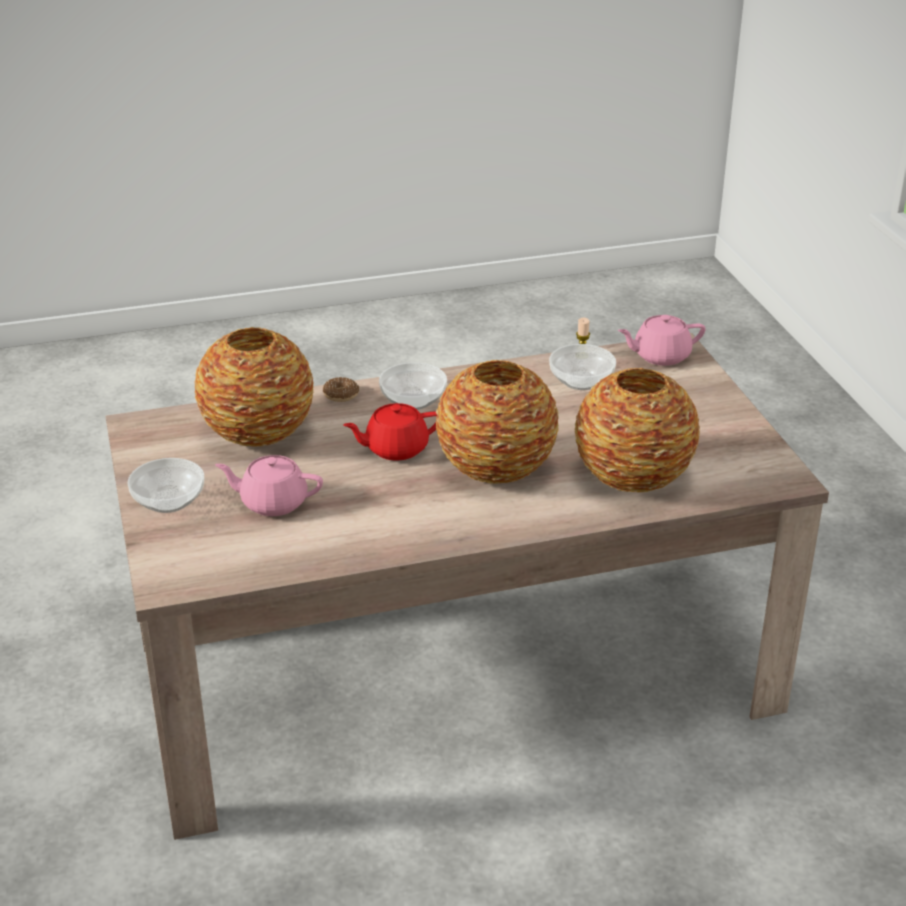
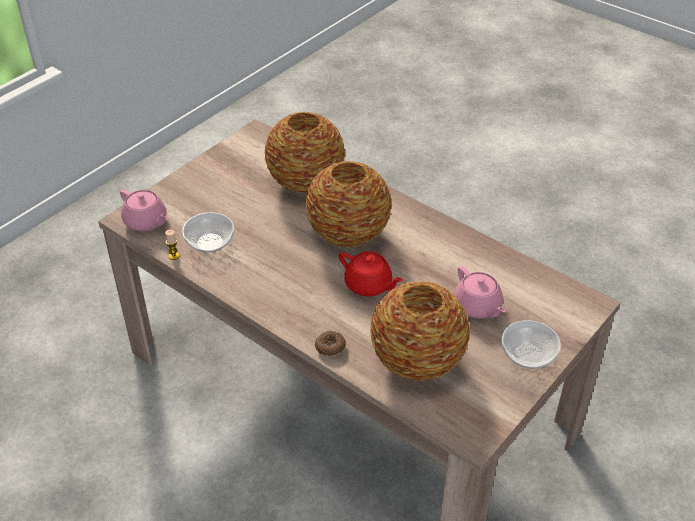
camera: 125 degrees left, 10 degrees up
bowl [379,362,447,410] -> none

